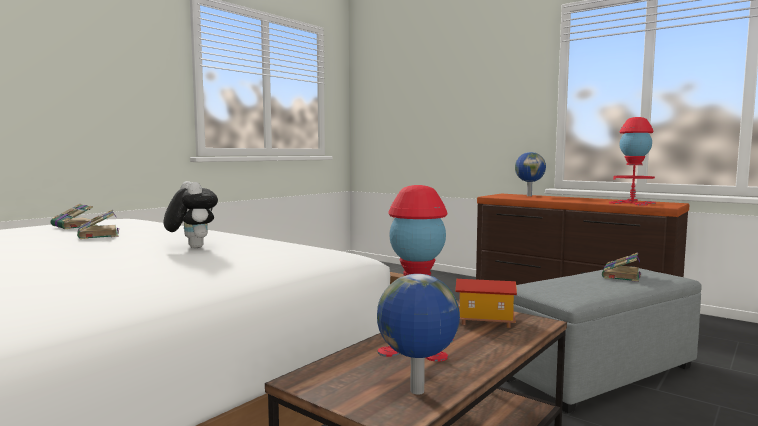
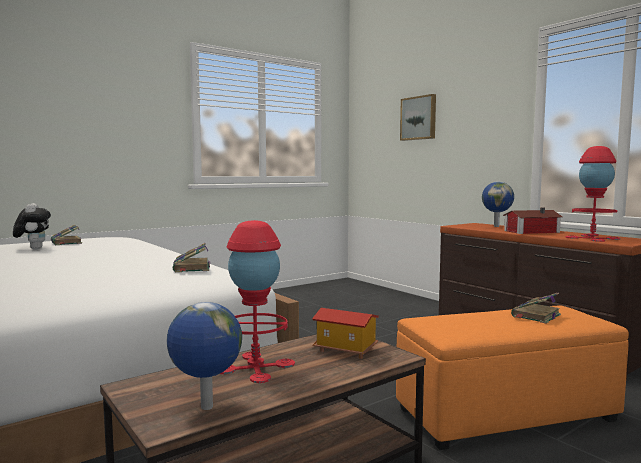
camera: 15 degrees right, 0 degrees up
book [77,210,119,239] -> book moved to [173,243,210,272]
plush toy [164,181,218,248] -> plush toy moved to [13,203,51,250]
grey ottoman [507,268,702,413] -> orange ottoman [396,305,629,450]
none -> picture [400,94,436,141]
none -> toy house [503,207,563,234]

